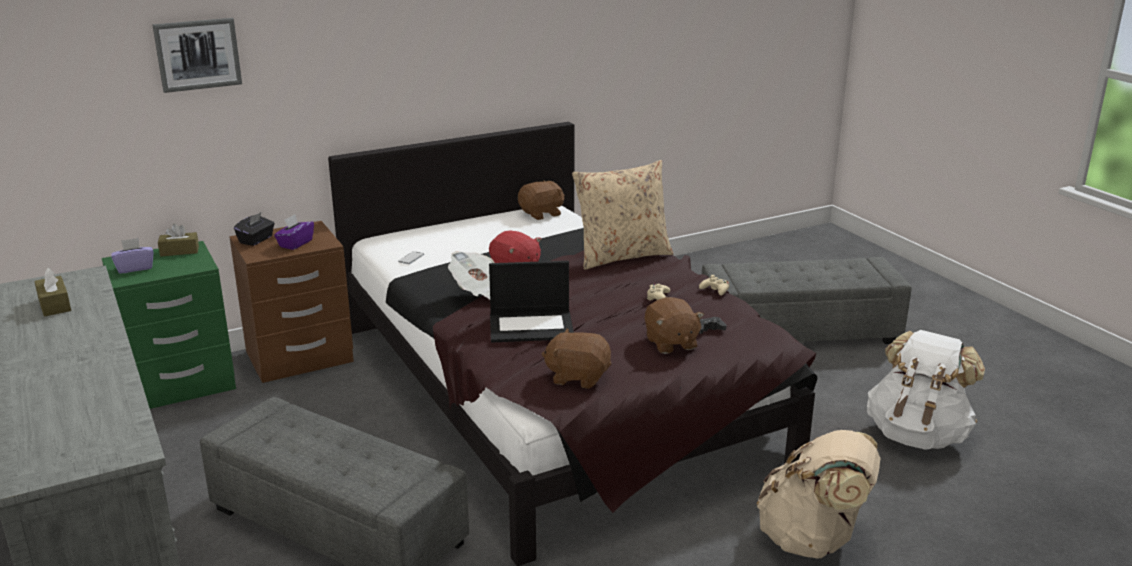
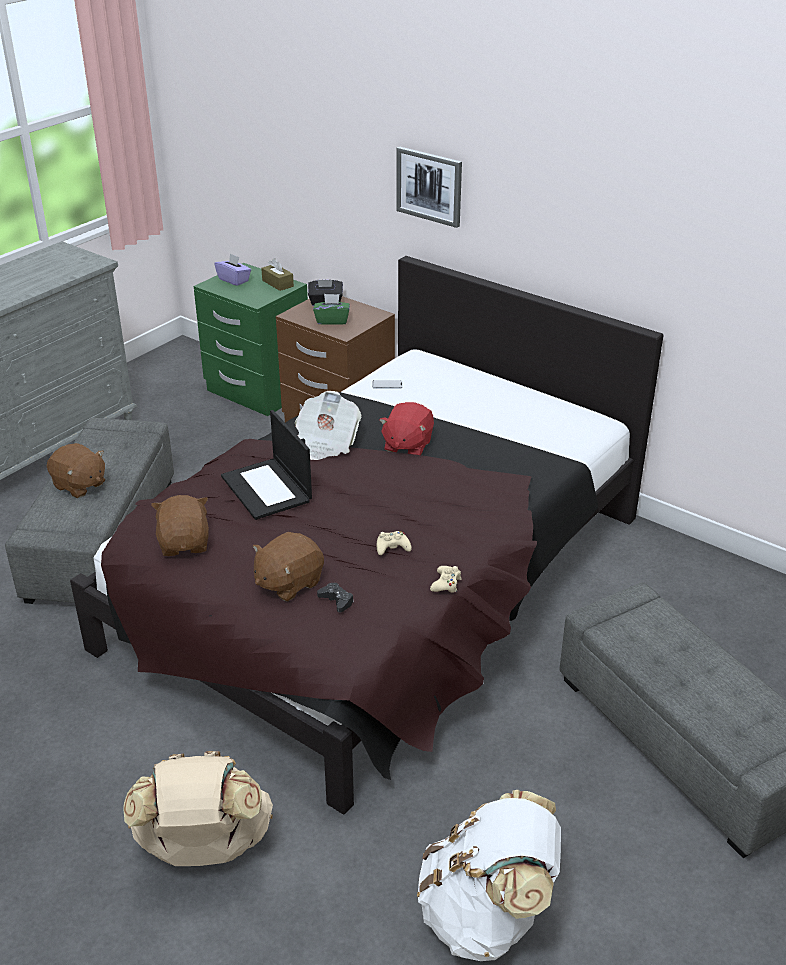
camera: 65 degrees right, 10 degrees up
brown tissue box [34,268,71,317] -> none
picture [152,18,242,93] -> picture moved to [396,147,462,228]
purple tissue box [274,215,314,250] -> green tissue box [313,294,350,325]
brown plush toy [518,180,565,220] -> brown plush toy moved to [47,443,105,498]
beige pillow [572,160,673,270] -> none

